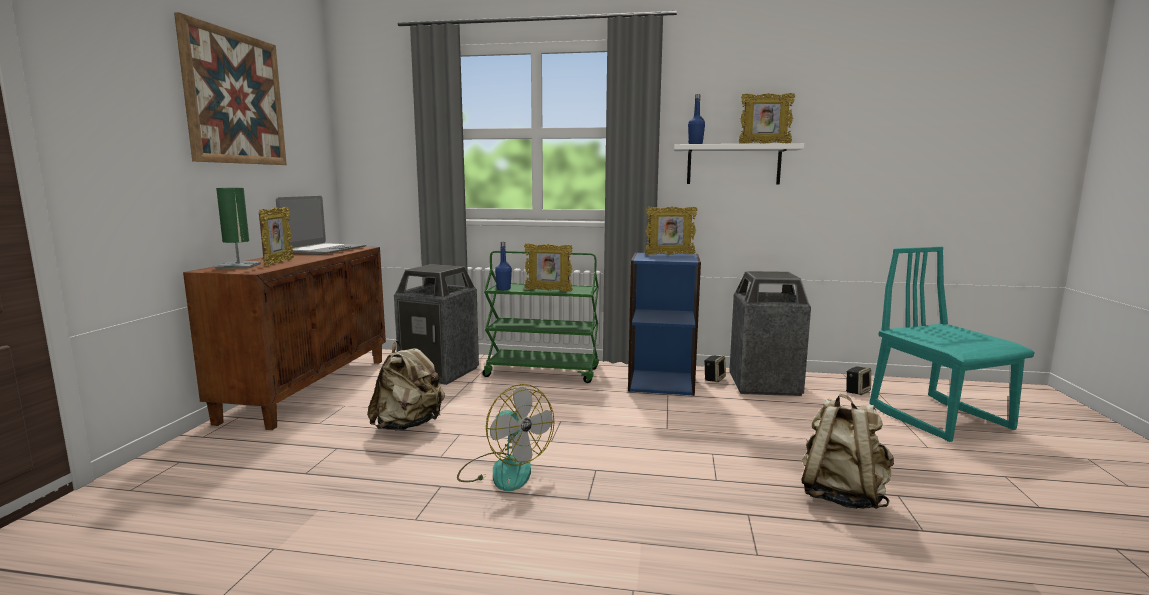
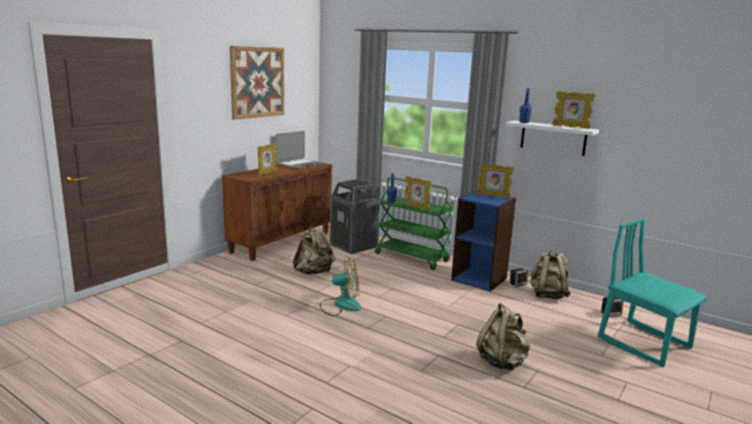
camera: 25 degrees right, 5 degrees up
green table lamp [215,188,261,269] -> none
fan [457,384,554,491] -> fan turned 75 degrees counterclockwise [320,258,361,316]
trash can [729,271,811,396] -> beige backpack [530,250,571,299]
turquoise chair [869,247,1035,442] -> turquoise chair turned 45 degrees counterclockwise [598,218,707,367]

